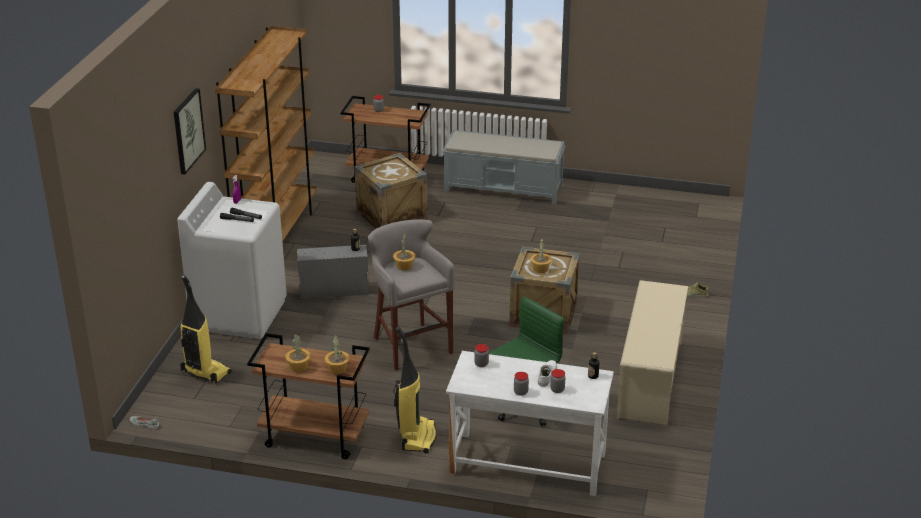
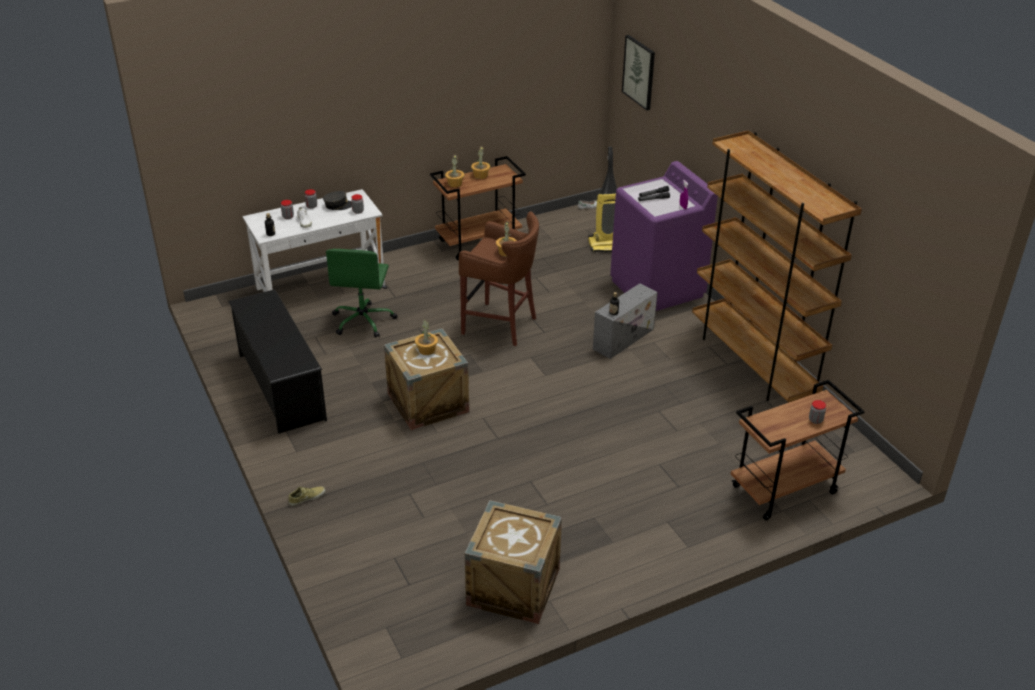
camera: 140 degrees right, 5 degrees up
picture [174,88,206,174] -> picture moved to [622,35,655,110]
white washing machine [177,182,287,339] -> purple washing machine [610,161,718,311]
crate [354,153,428,229] -> crate moved to [465,500,562,624]
grey stool [368,220,454,371] -> brown stool [459,211,539,346]
vacuum cleaner [393,327,436,453] -> none
grey bench [443,130,565,204] -> none
beige shoe rack [617,280,688,425] -> black shoe rack [228,289,327,434]
none -> grey cap [323,191,352,210]

